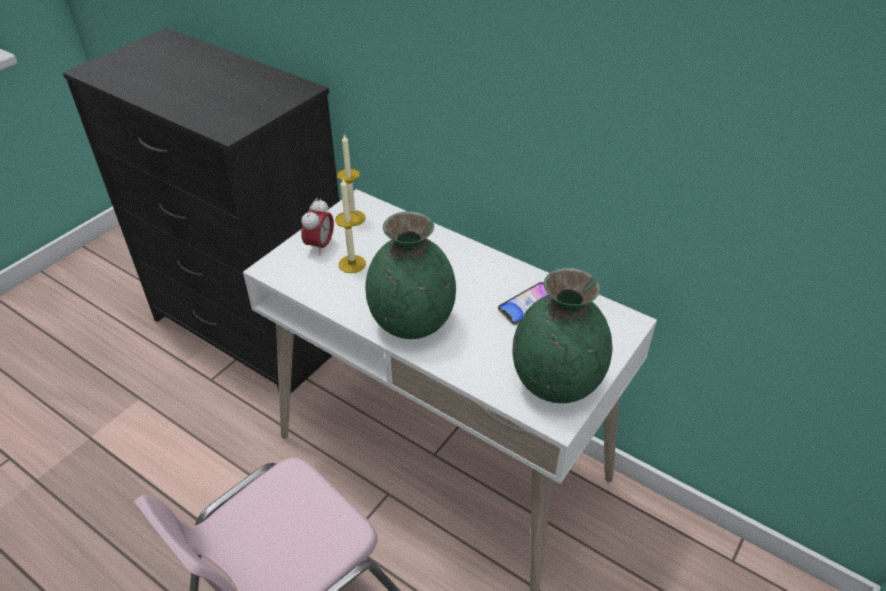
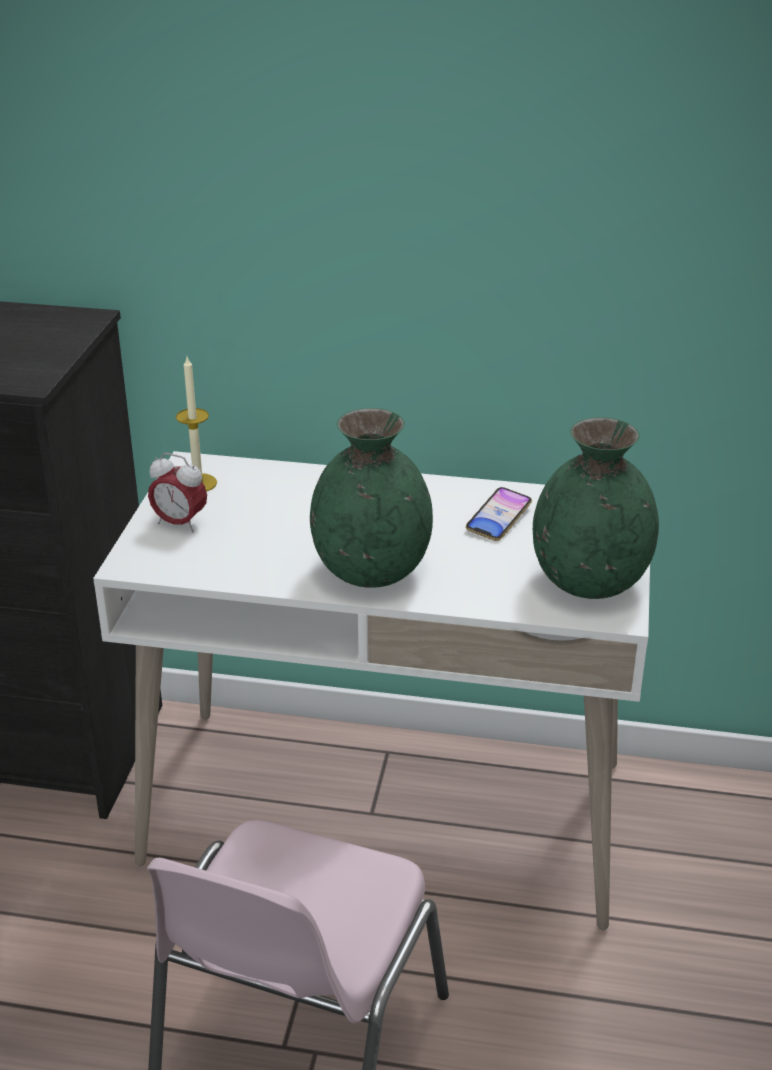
camera: 25 degrees left, 10 degrees down
alarm clock [301,198,334,256] -> alarm clock turned 120 degrees clockwise [148,453,207,532]
candle [335,178,366,273] -> none

